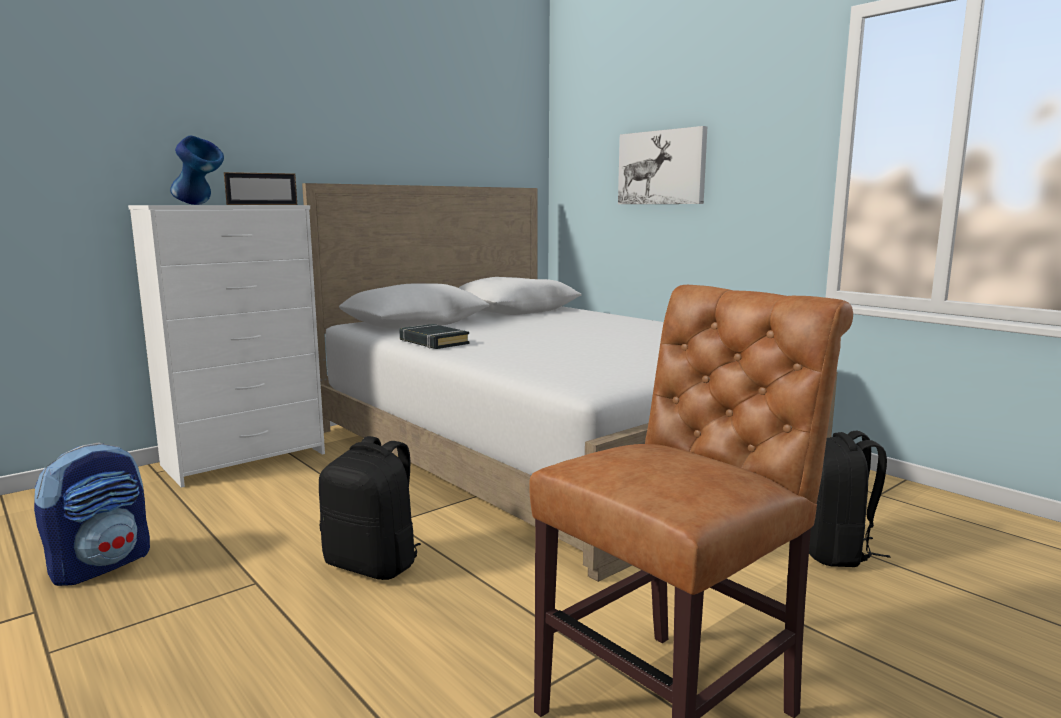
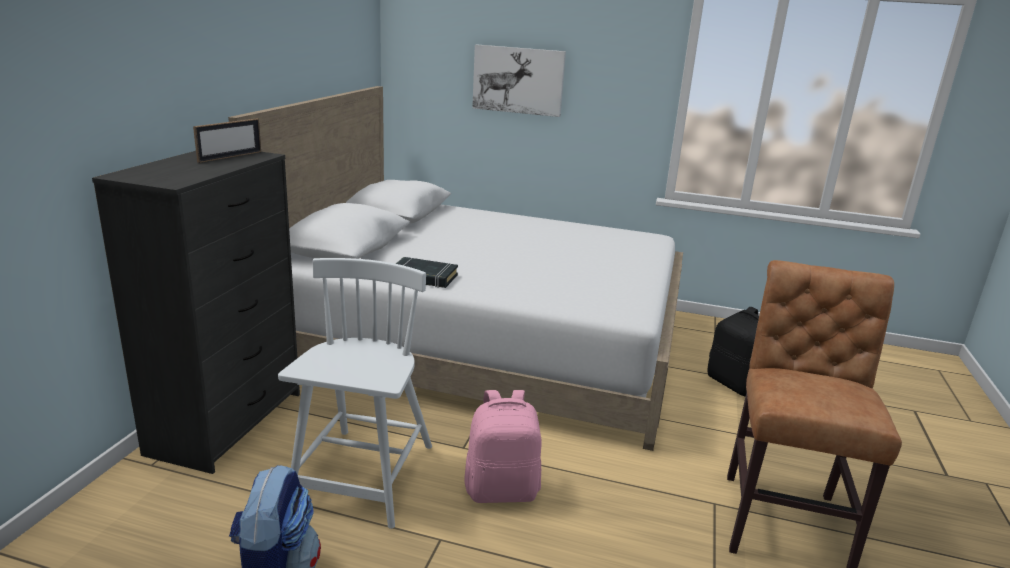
camera: 35 degrees left, 10 degrees up
white dresser [128,205,325,488] -> black dresser [92,151,300,474]
blue vase [170,136,224,205] -> none
black backpack [319,436,421,580] -> pink backpack [464,390,541,503]
none -> white chair [278,258,432,529]

